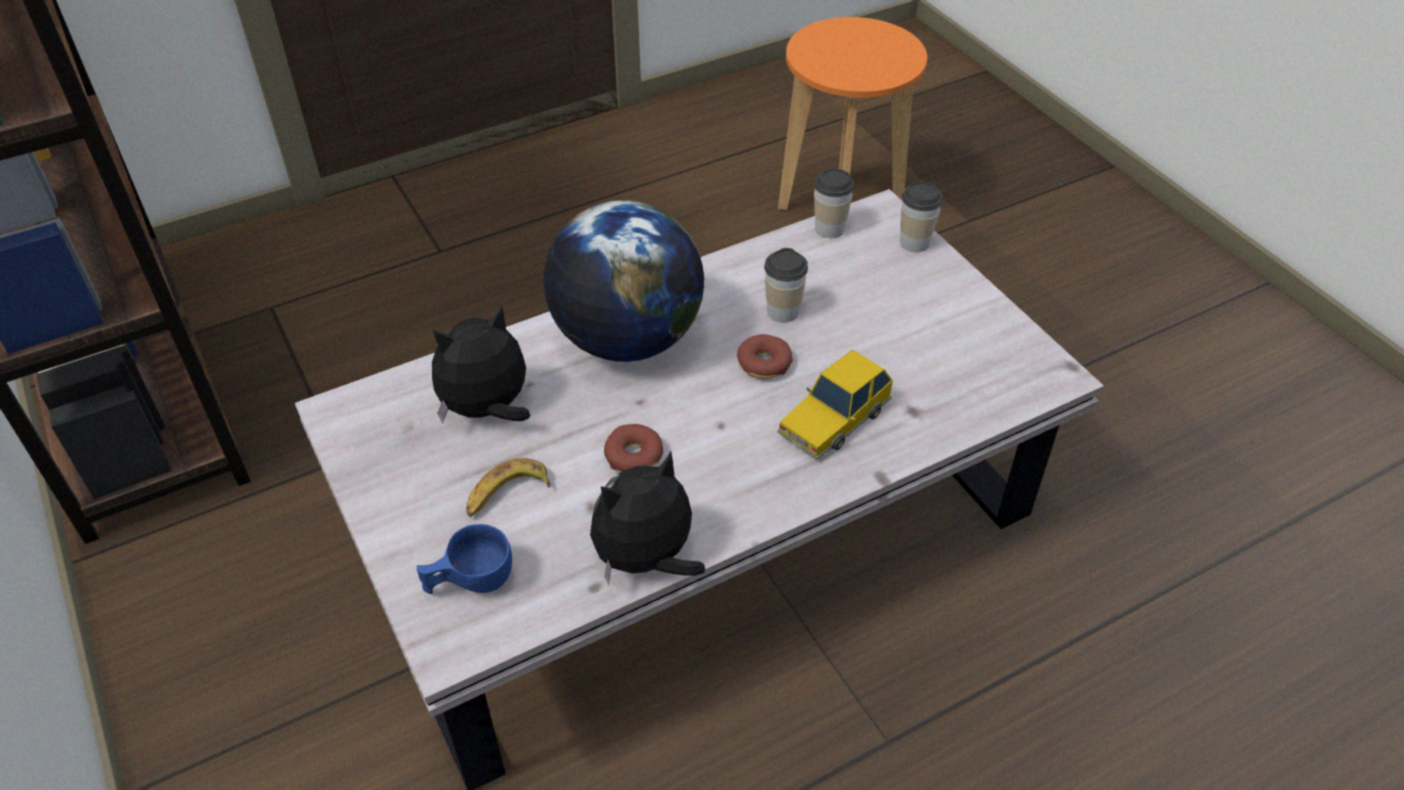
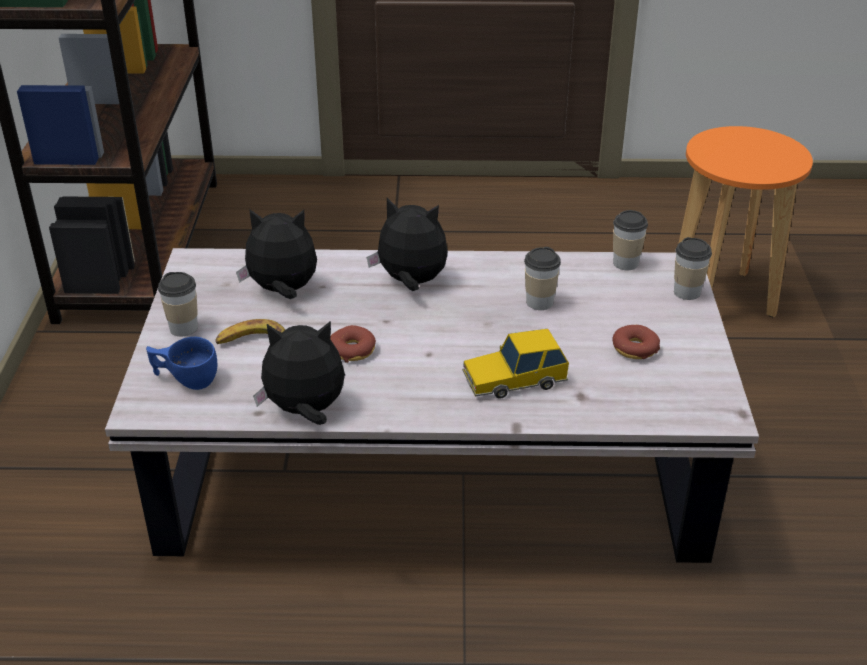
camera: 30 degrees right, 10 degrees down
globe [544,200,704,362] -> plush toy [366,198,448,291]
donut [737,334,793,379] -> donut moved to [612,325,660,359]
none -> cup [158,272,198,336]

